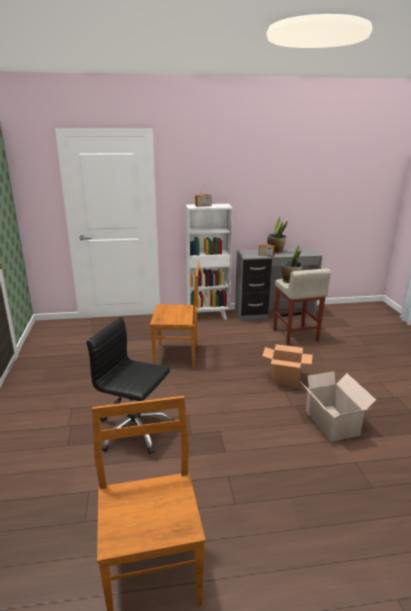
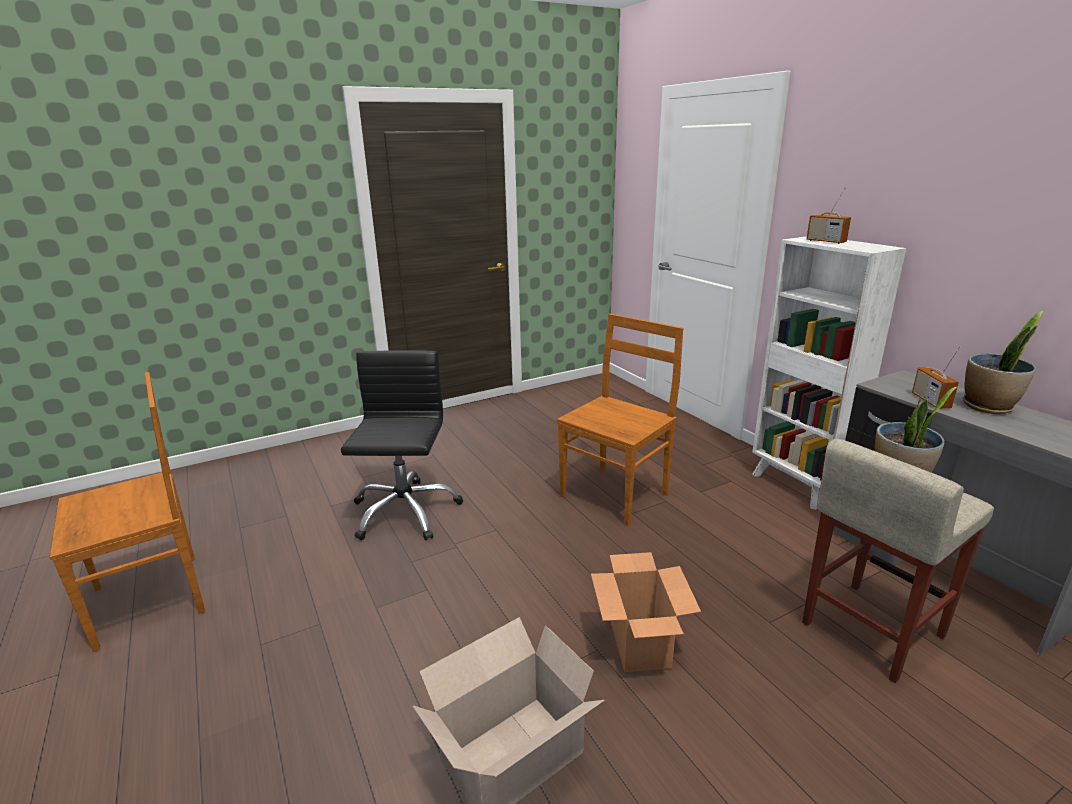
camera: 70 degrees right, 0 degrees up
brown chair [150,261,200,368] -> brown chair turned 120 degrees counterclockwise [557,314,683,526]

